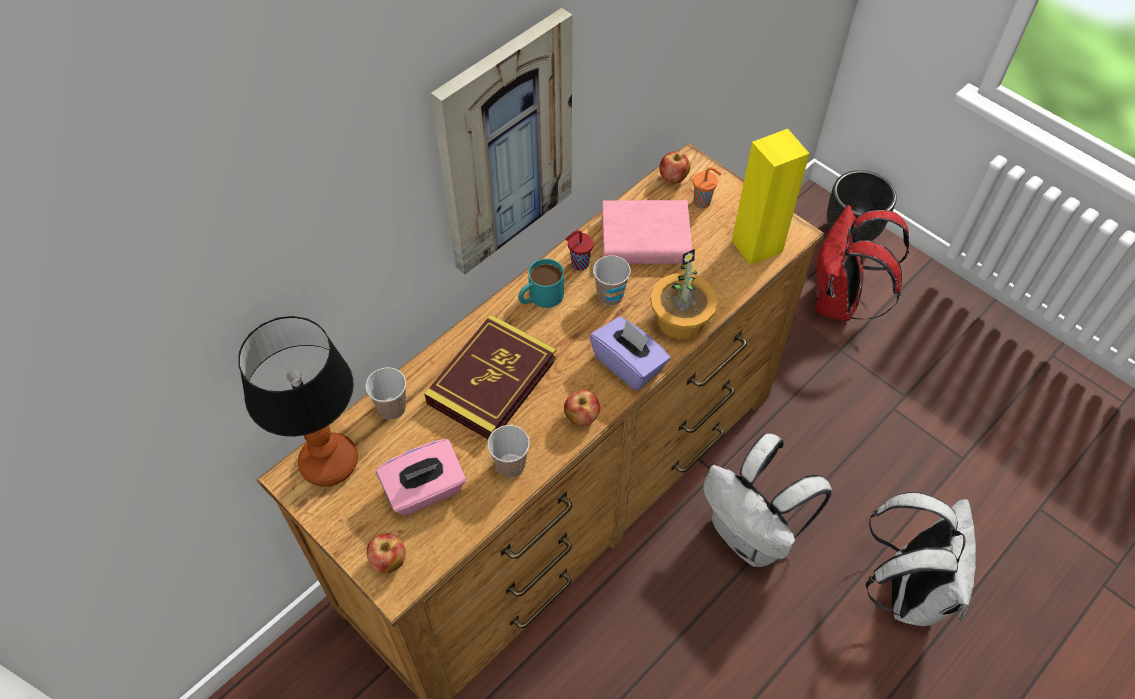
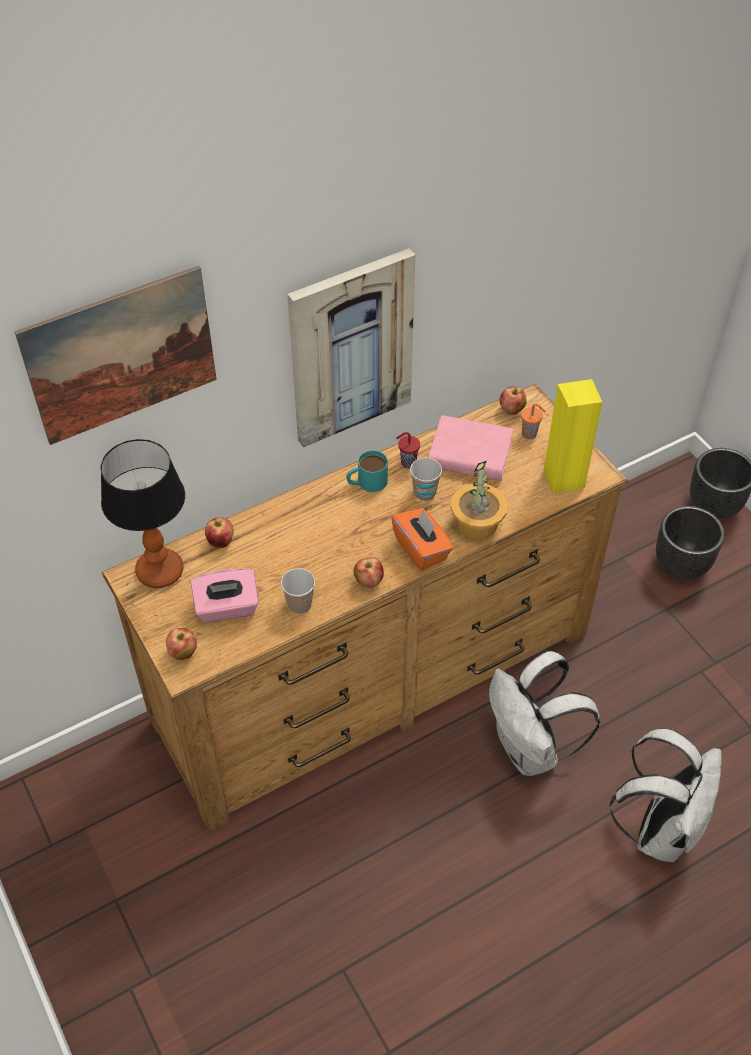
camera: 15 degrees right, 5 degrees down
cup [365,367,406,420] -> apple [205,517,234,548]
book [424,315,556,439] -> none
purple tissue box [590,317,670,391] -> orange tissue box [391,508,453,571]
red backpack [815,205,909,321] -> black planter [656,506,725,580]
none -> picture [14,265,217,445]

